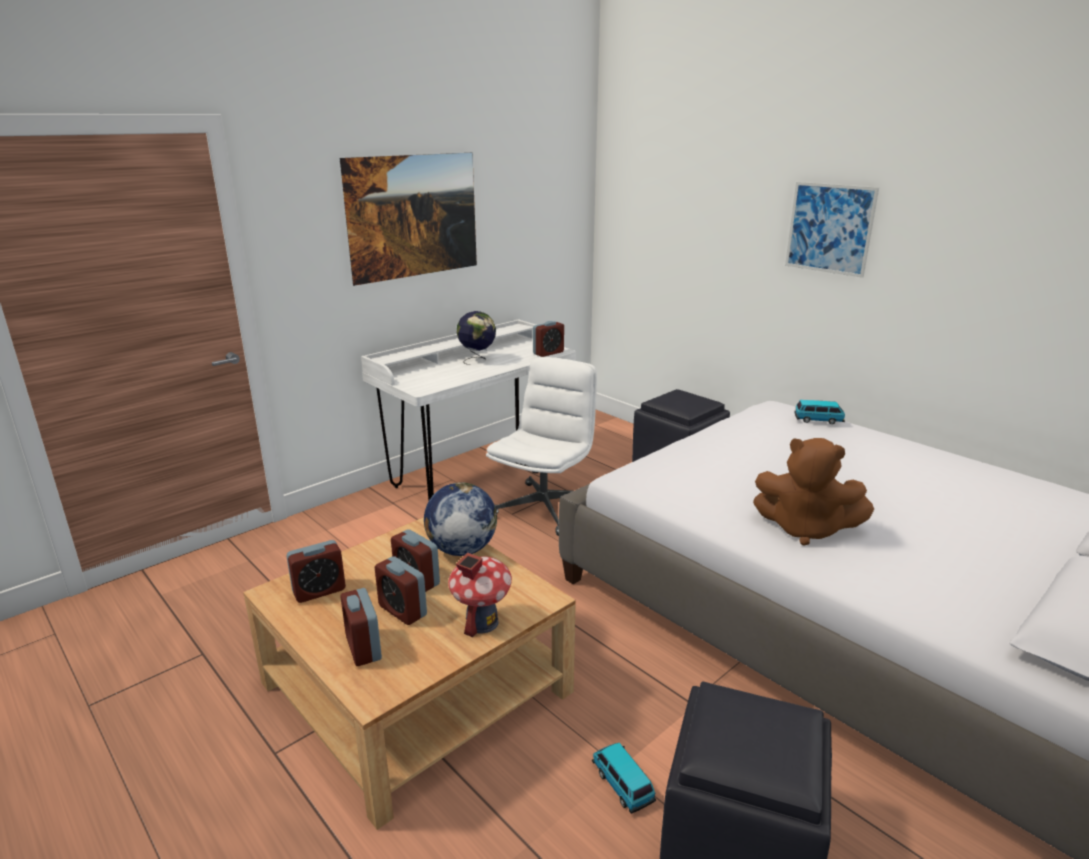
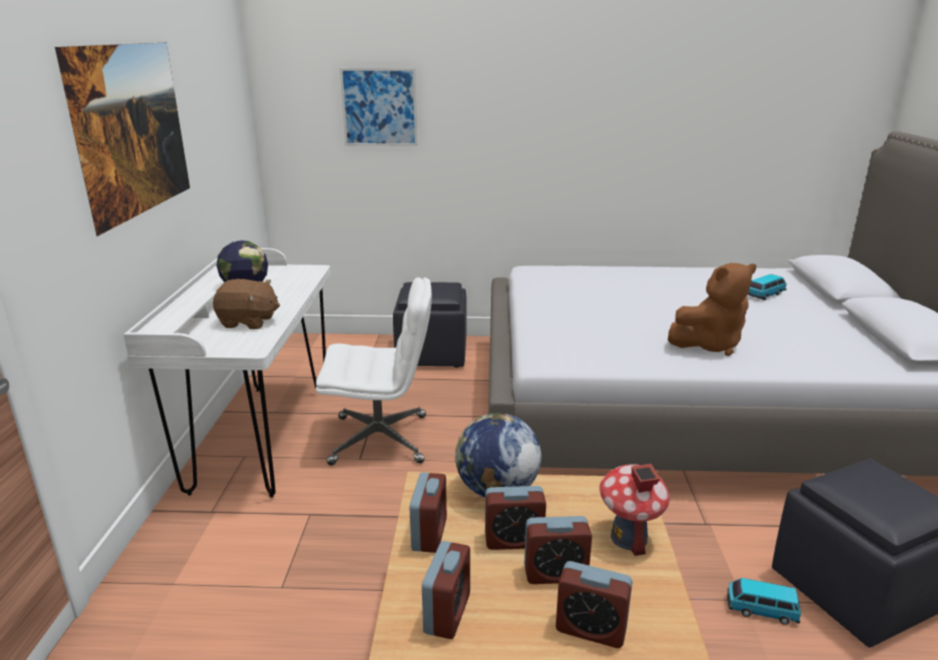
camera: 45 degrees left, 0 degrees up
white office chair [486,357,597,536] -> white office chair turned 105 degrees clockwise [316,277,432,465]
alarm clock [533,321,564,357] -> alarm clock moved to [410,472,447,553]
picture [785,182,879,278] -> picture moved to [340,68,418,146]
toy car [794,400,845,424] -> toy car moved to [747,274,787,300]
none -> brown plush toy [213,279,280,329]

